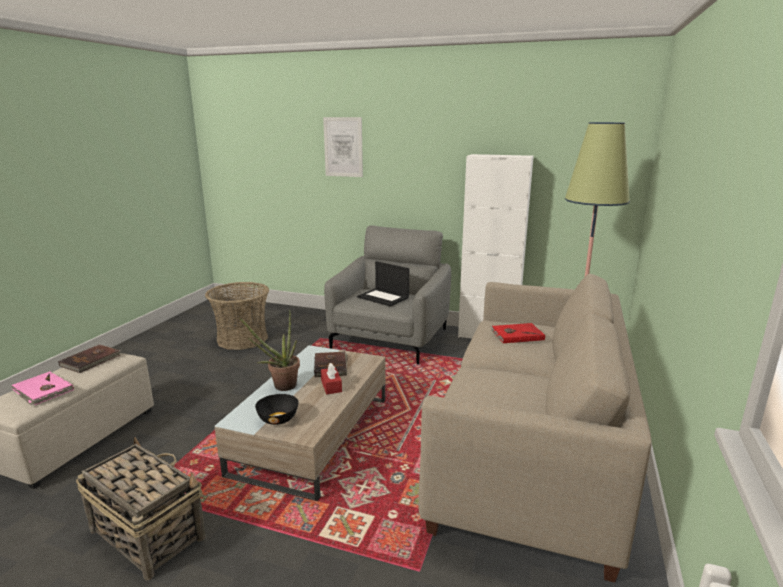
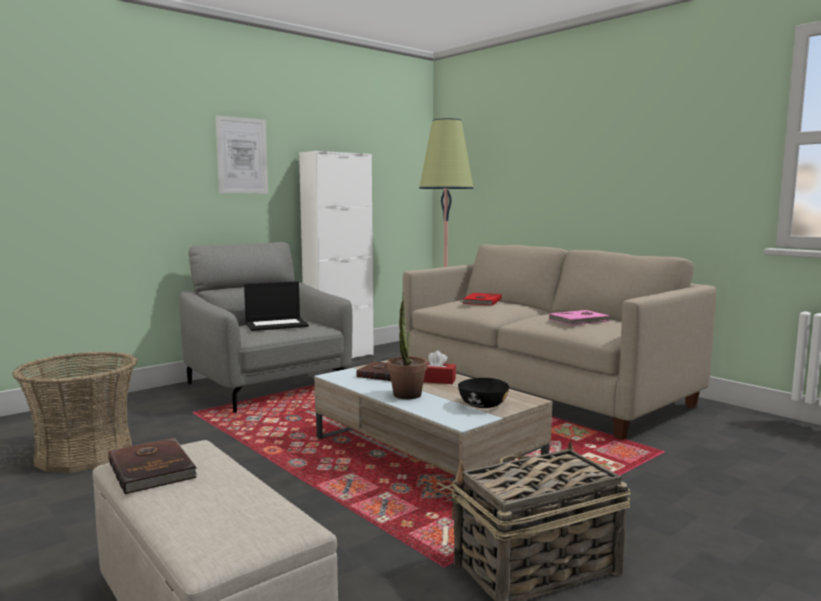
camera: 60 degrees left, 10 degrees down
pink book [11,371,74,405] -> pink book moved to [549,310,611,325]
picture [323,117,363,177] -> picture moved to [216,115,268,193]

